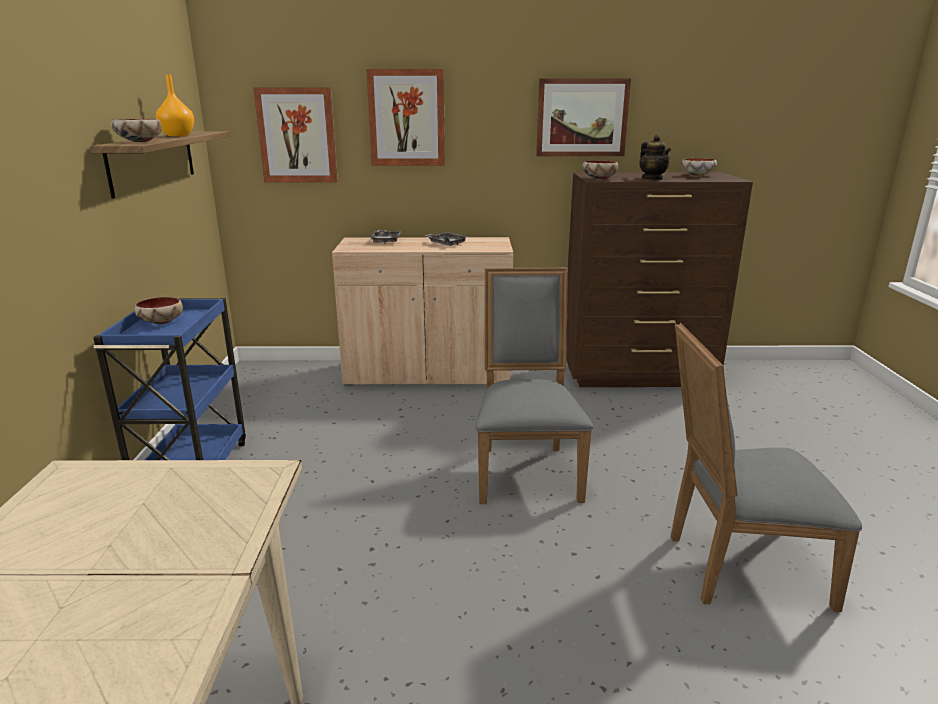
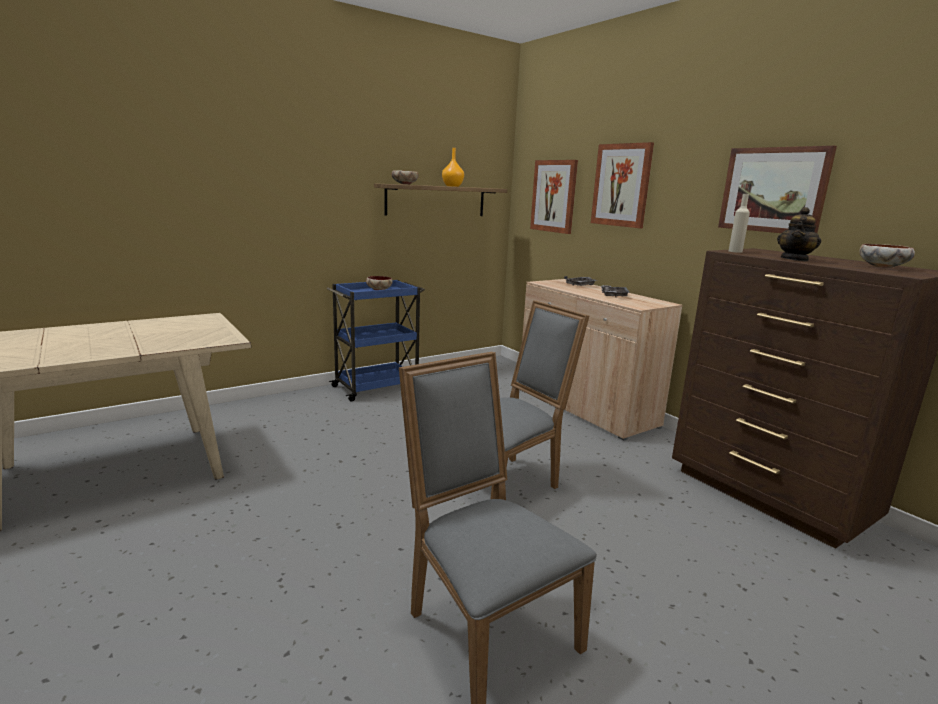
camera: 55 degrees right, 5 degrees down
bowl [582,160,618,180] -> beige bottle [729,194,750,253]

